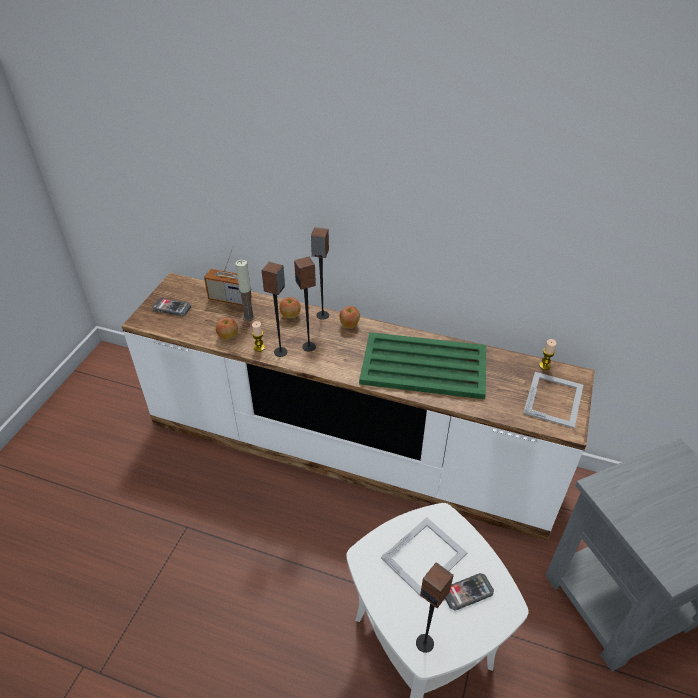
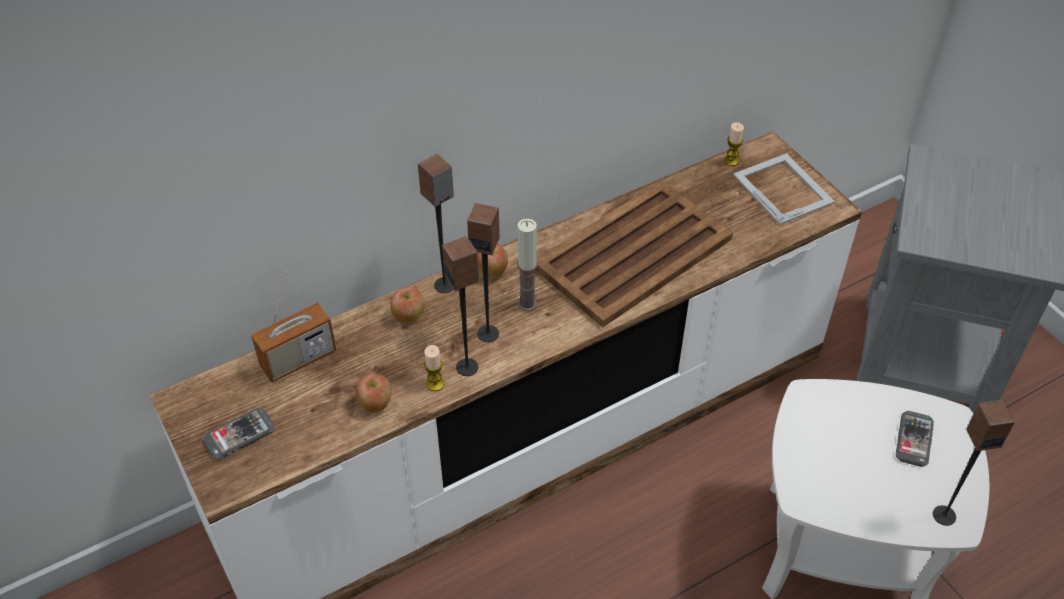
camera: 50 degrees left, 5 degrees up
candle [236,260,255,321] -> candle moved to [517,218,538,311]
green tray [359,332,486,399] -> brown tray [535,180,733,327]
picture frame [381,517,467,595] -> none

